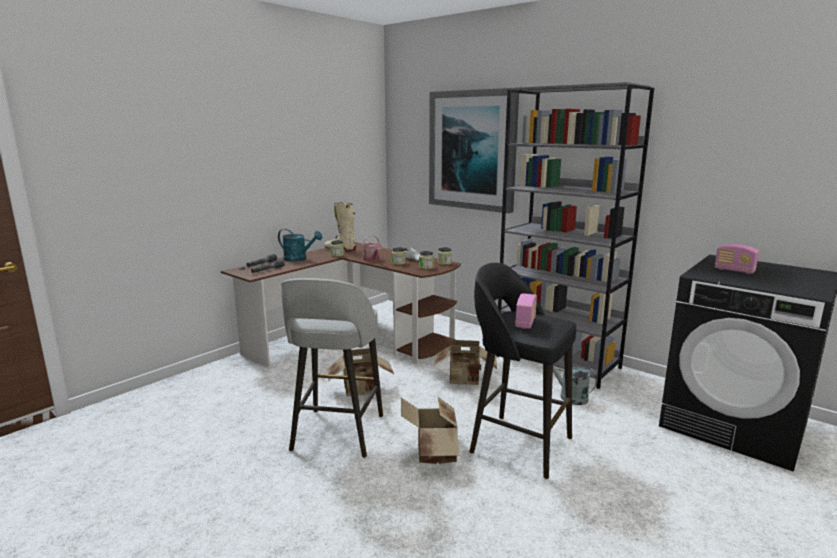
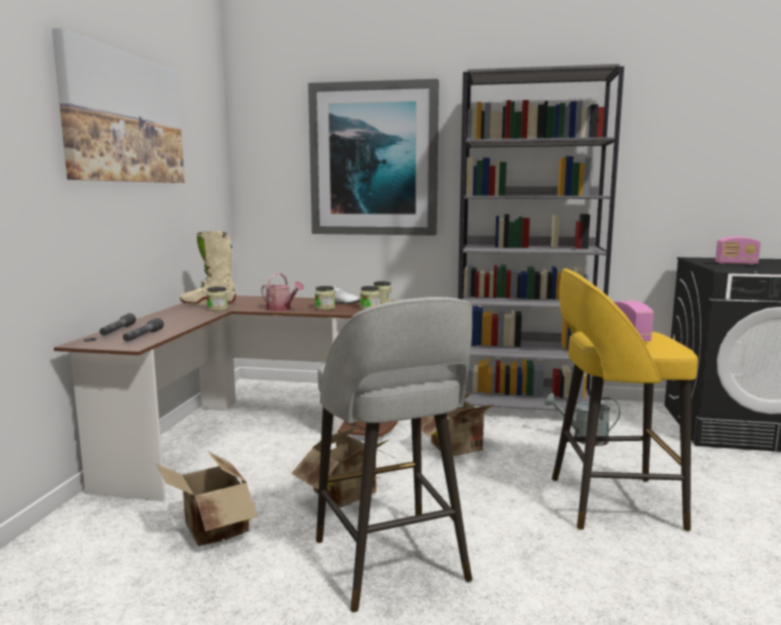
camera: 30 degrees left, 5 degrees down
turquoise watering can [278,229,322,262] -> none
cardboard box [401,397,459,464] -> cardboard box moved to [156,451,258,546]
black stool [469,263,576,479] -> yellow stool [552,269,698,531]
none -> picture [52,28,185,183]

